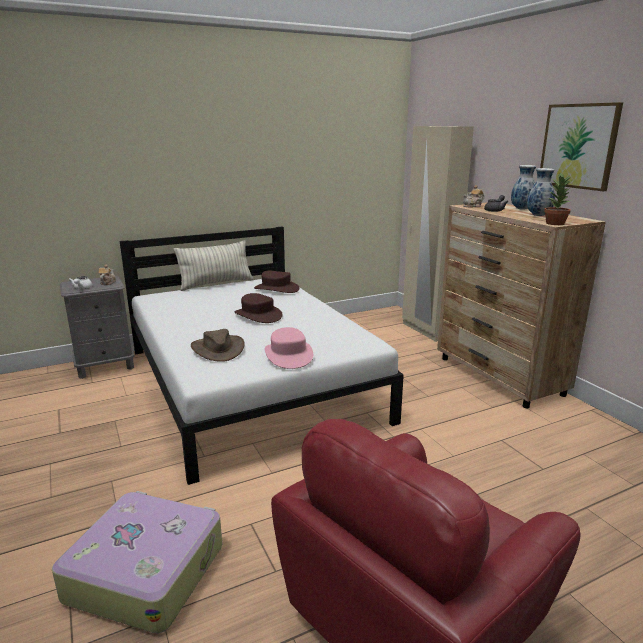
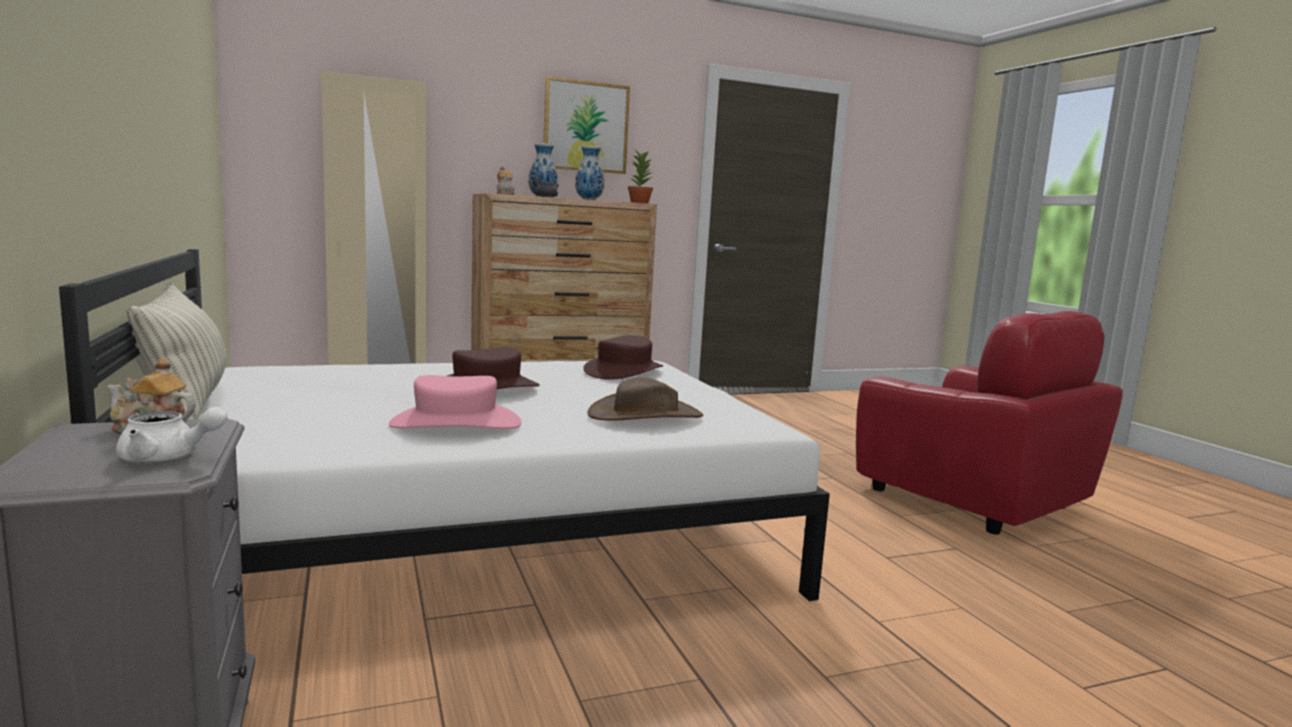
camera: 85 degrees left, 10 degrees down
suitcase [52,491,222,633] -> none
brown hat [254,271,299,293] -> brown hat moved to [584,335,663,380]
pink hat [265,327,313,369] -> pink hat moved to [389,375,522,429]

